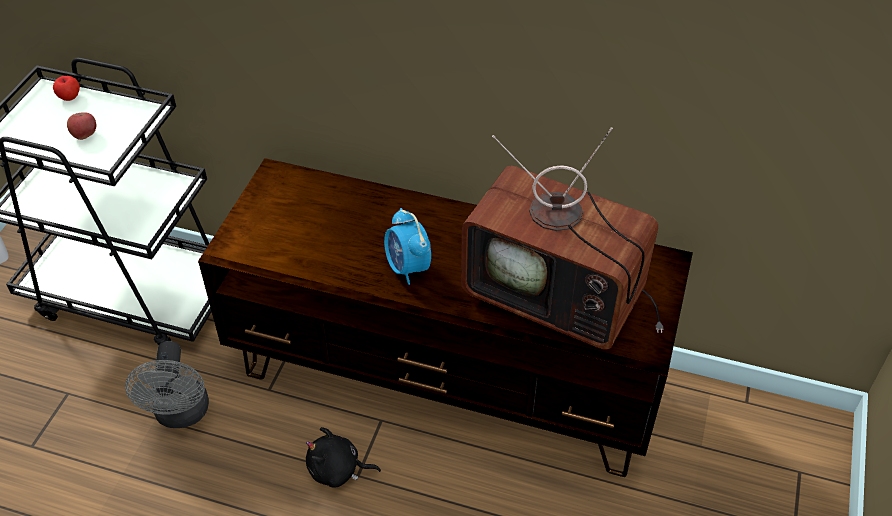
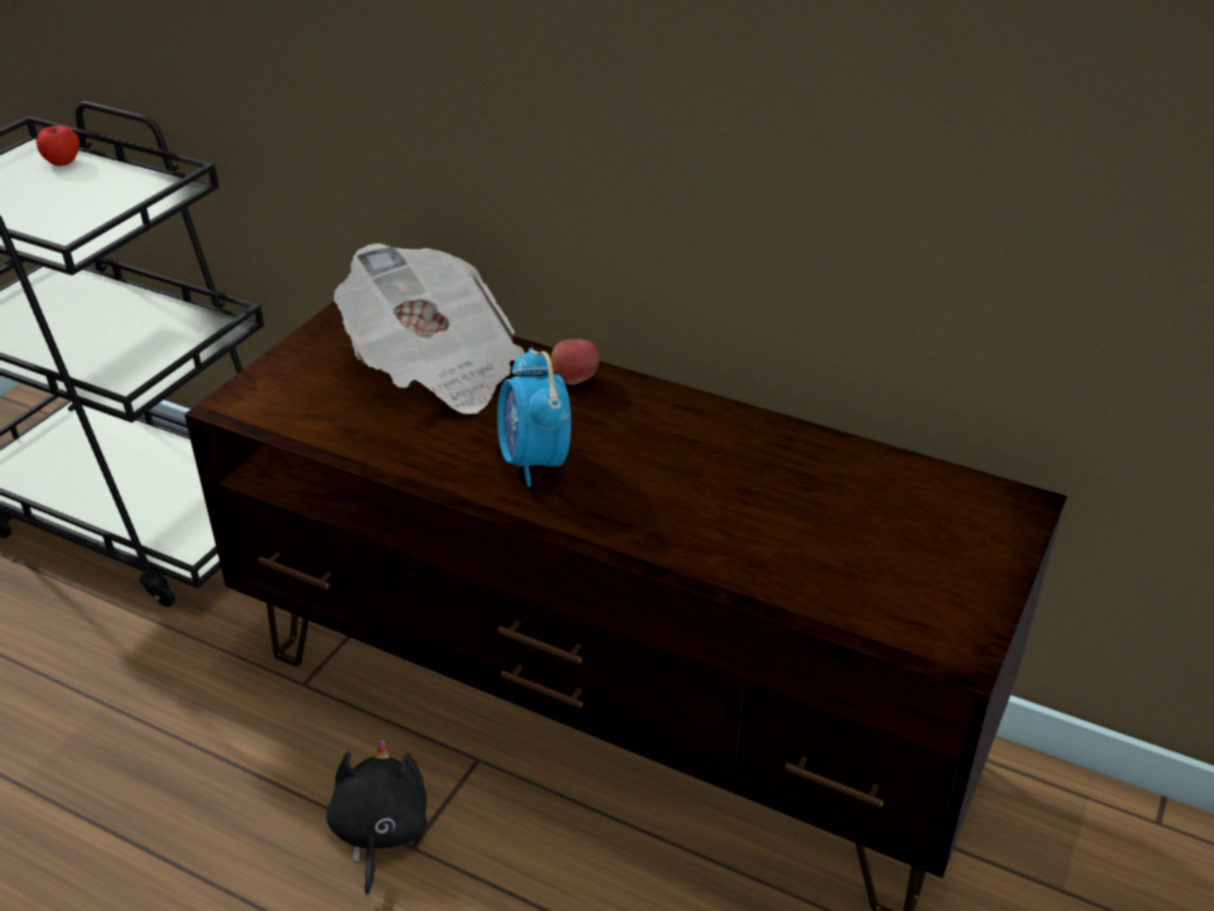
camera: 10 degrees right, 10 degrees down
apple [67,112,96,140] -> apple moved to [551,339,599,385]
grey fan [125,341,209,428] -> none
black plush toy [306,427,381,487] -> black plush toy turned 75 degrees clockwise [326,740,427,896]
television [461,127,663,349] -> none
none -> newspaper [334,243,525,414]

